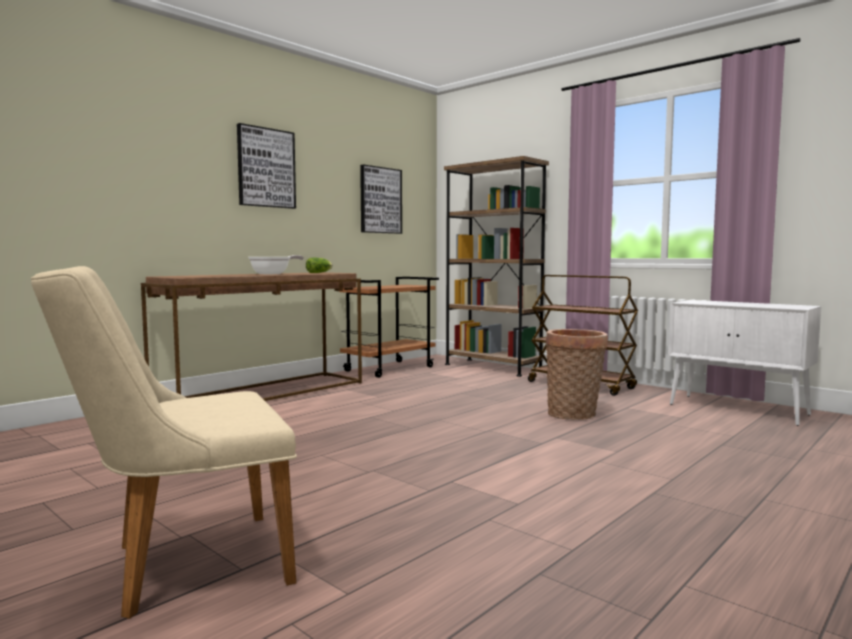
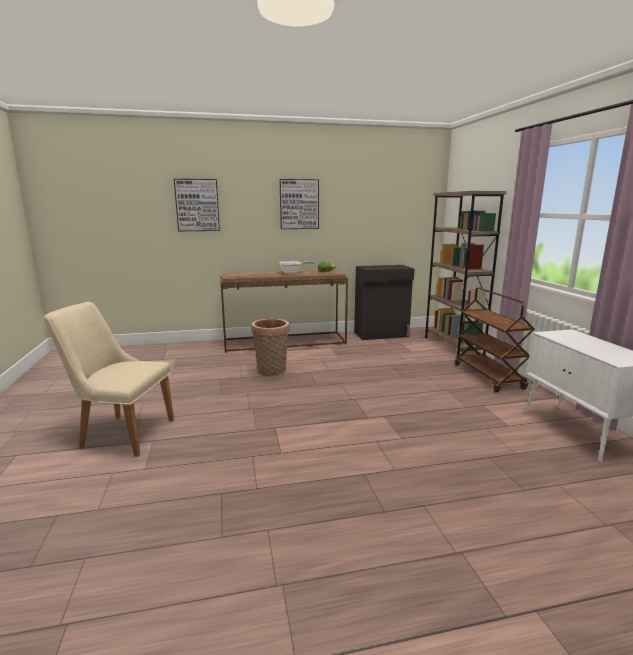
camera: 35 degrees right, 10 degrees up
brown cart [339,277,439,378] -> black cabinet [354,265,415,340]
picture [360,164,402,234] -> picture moved to [174,179,220,231]
basket [546,329,608,420] -> basket moved to [252,318,289,376]

